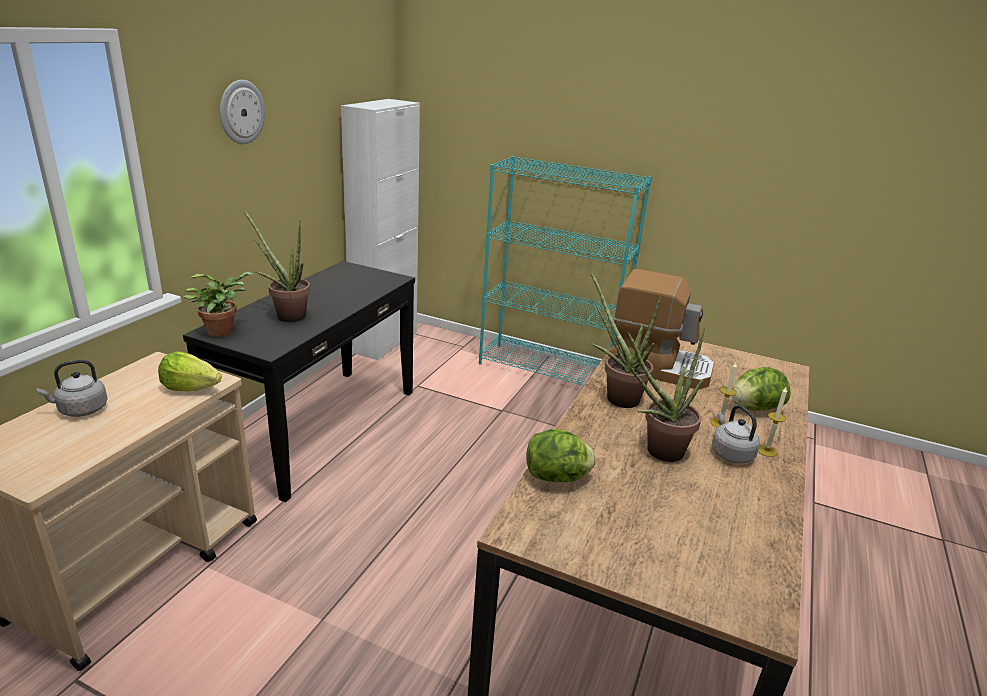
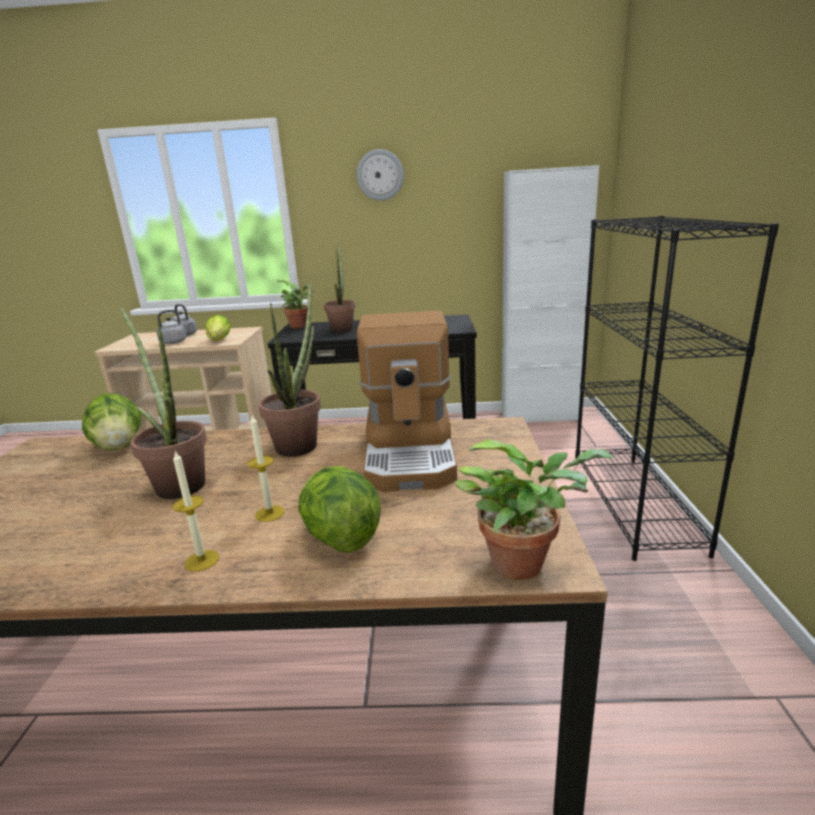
camera: 70 degrees right, 5 degrees down
turquoise bookcase [479,156,652,385] -> black bookcase [575,216,779,561]
grey kettle [712,405,760,464] -> grey kettle moved to [156,310,192,344]
none -> potted plant [454,439,614,580]

